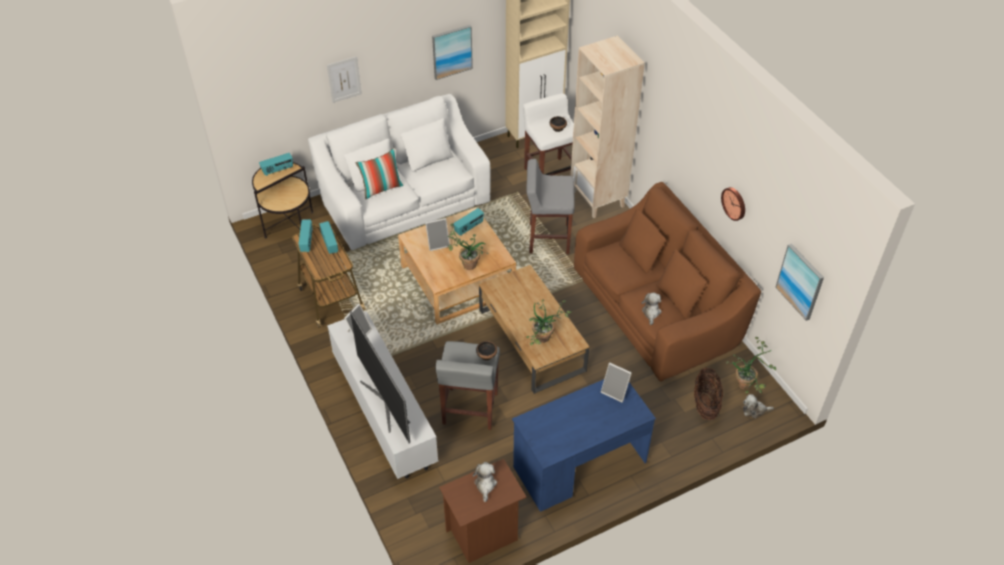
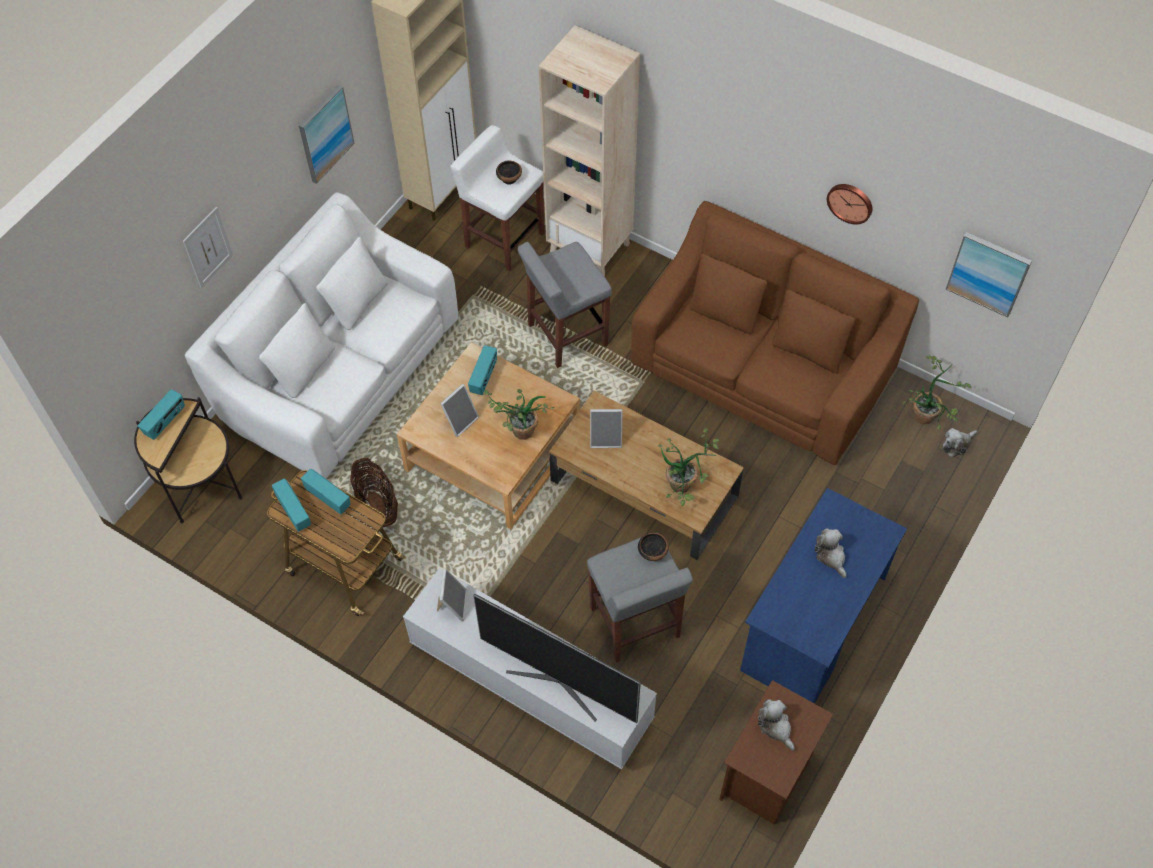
camera: 30 degrees left, 10 degrees up
pillow [356,148,404,199] -> none
picture frame [601,362,632,403] -> picture frame moved to [590,409,622,448]
plush toy [641,292,662,325] -> plush toy moved to [815,528,846,578]
basket [694,368,723,420] -> basket moved to [350,458,398,528]

